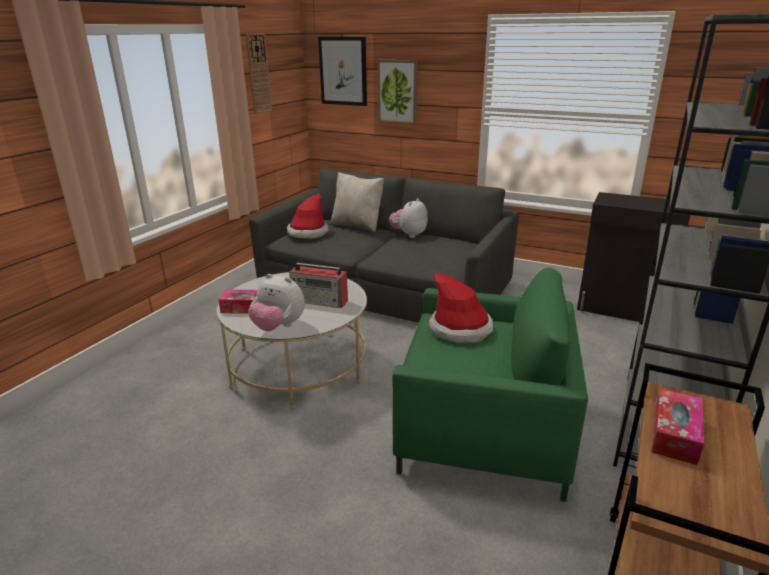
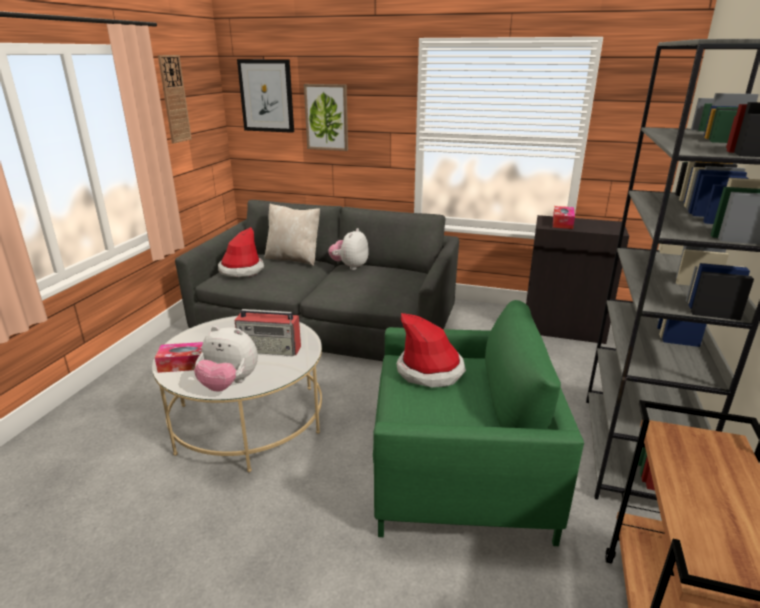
camera: 10 degrees left, 0 degrees up
tissue box [652,389,704,465] -> tissue box moved to [553,206,575,229]

